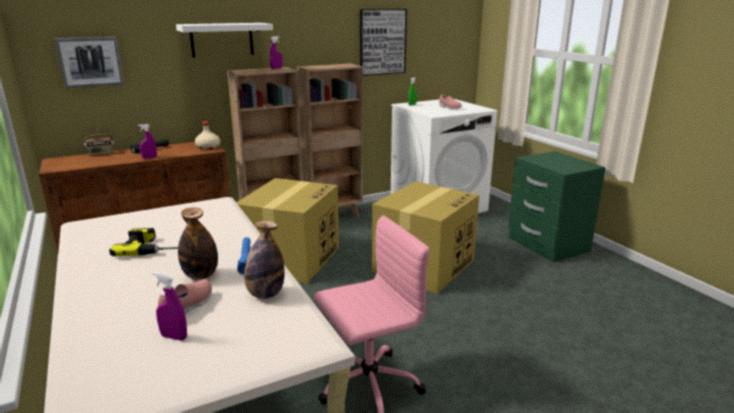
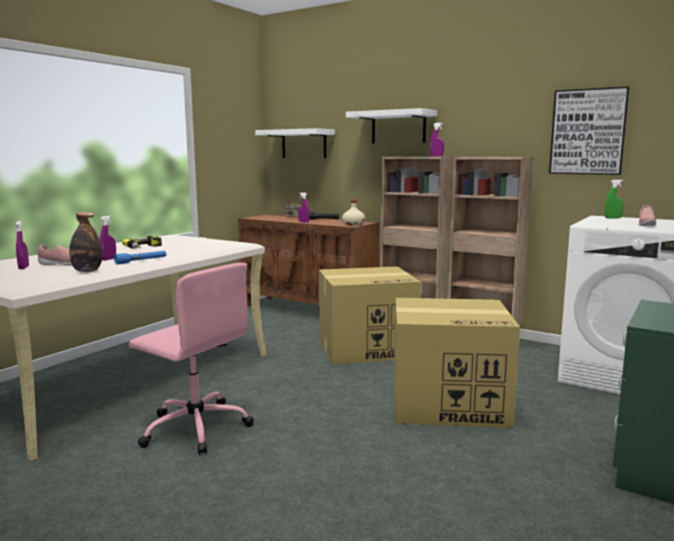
camera: 60 degrees right, 10 degrees down
picture [54,37,124,88] -> white shelf [255,128,335,158]
bottle [178,207,218,280] -> purple spray bottle [100,216,116,261]

